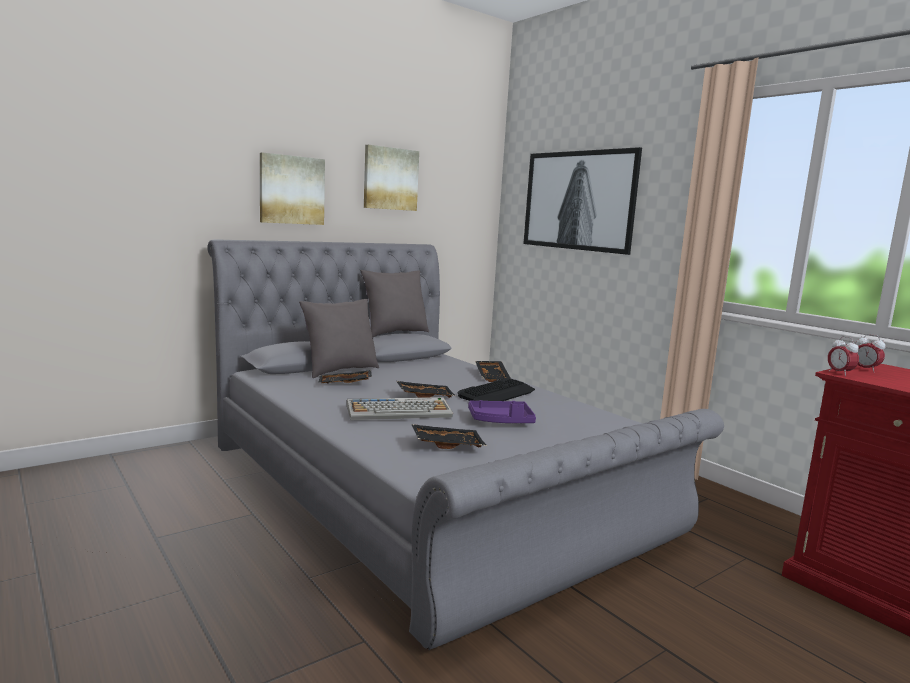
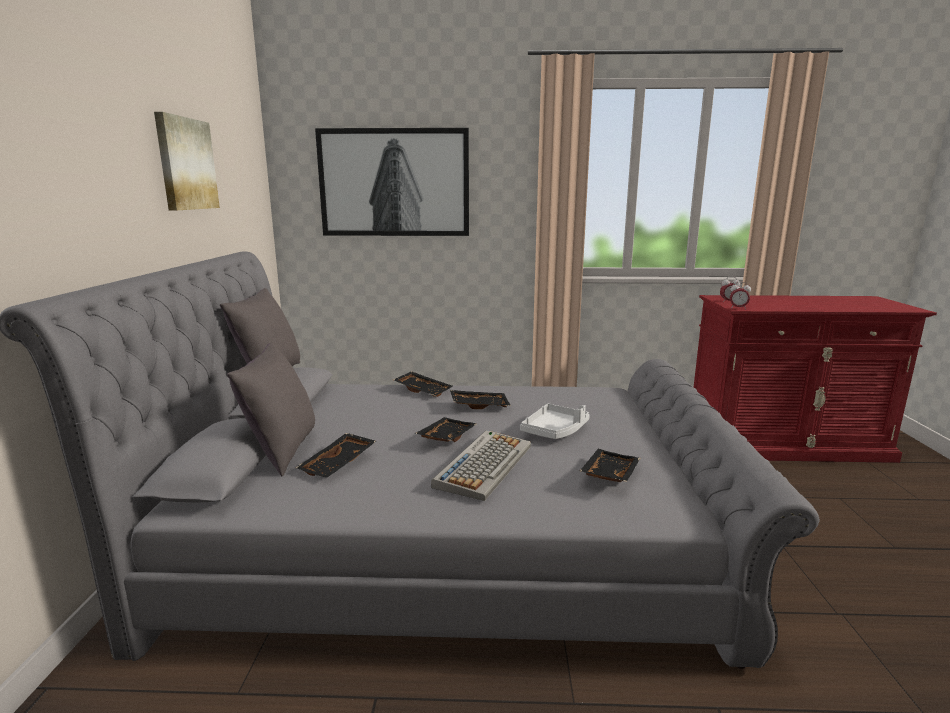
camera: 50 degrees left, 5 degrees up
picture [260,153,325,225] -> none
keyboard [458,378,535,401] -> black tray [450,390,511,409]
purple tray [468,400,536,423] -> white tray [520,404,590,439]

